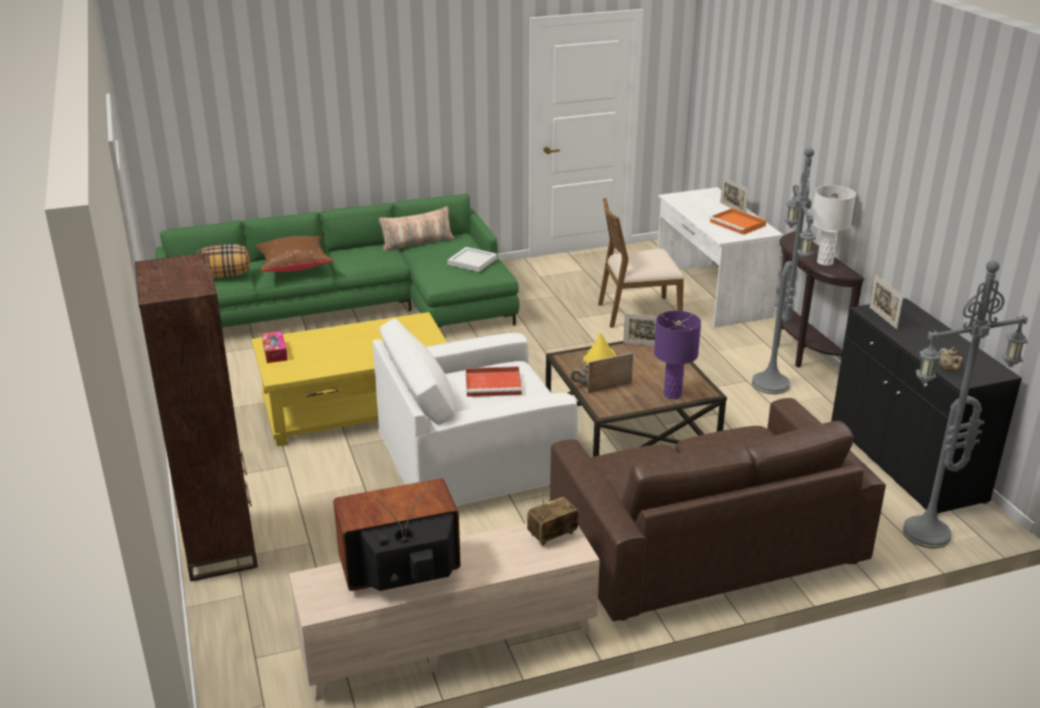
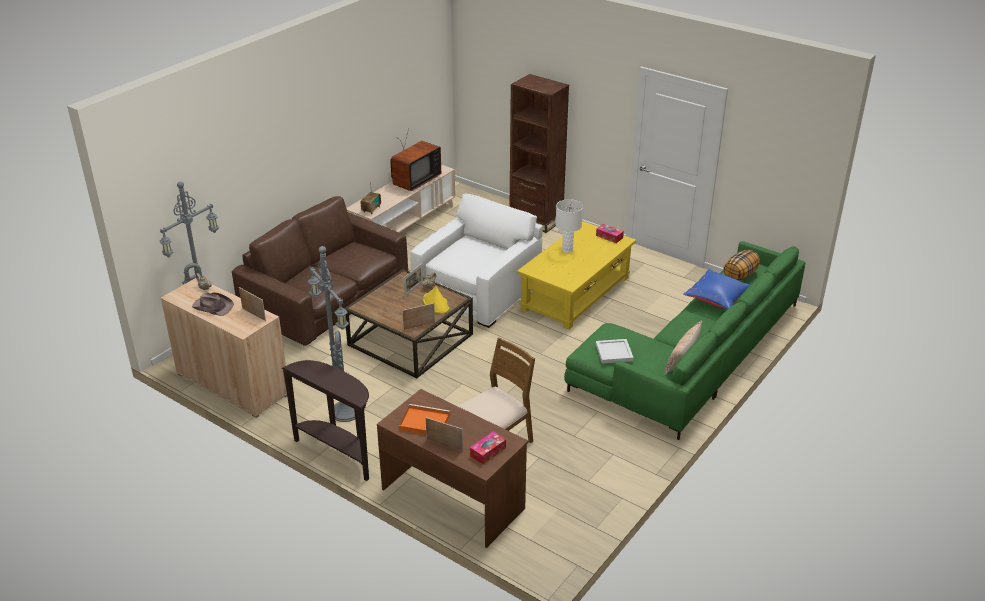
camera: 145 degrees right, 5 degrees up
brown pillow [255,236,334,272] -> blue pillow [683,269,750,309]
red tray [466,366,522,397] -> none
purple table lamp [654,311,701,399] -> none
white desk [658,187,784,328] -> brown desk [377,389,529,548]
white table lamp [812,185,856,266] -> white table lamp moved to [555,199,583,253]
black cabinet [831,298,1022,515] -> beige cabinet [161,278,287,418]
none -> brown hat [192,292,234,316]
none -> tissue box [470,431,506,464]

